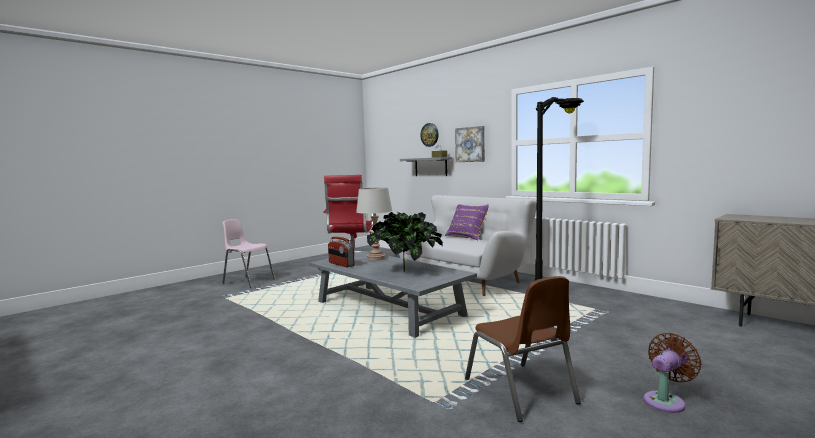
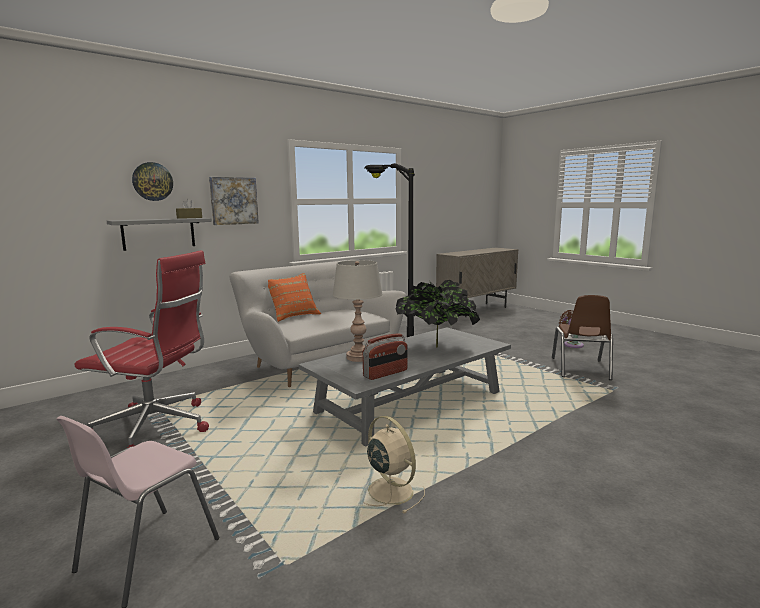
camera: 85 degrees left, 5 degrees up
purple pillow [445,204,489,240] -> orange pillow [268,273,321,322]
brown chair [465,276,581,422] -> brown chair turned 120 degrees clockwise [552,295,613,380]
none -> beige fan [363,416,425,514]

